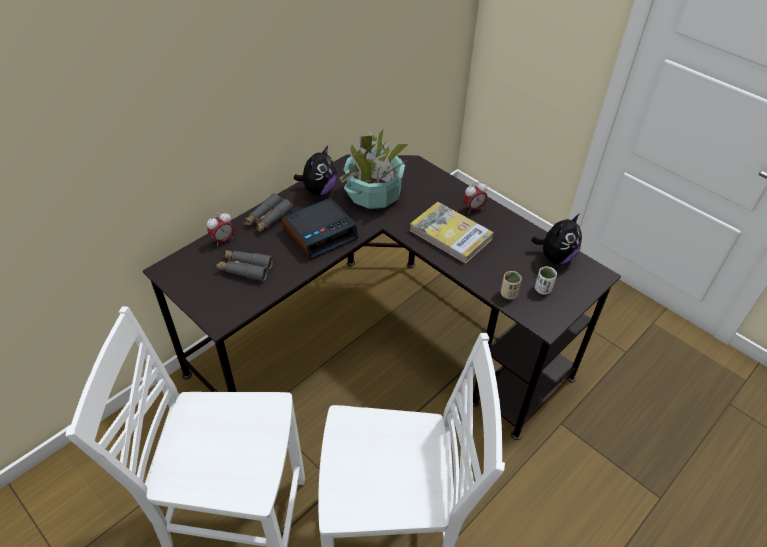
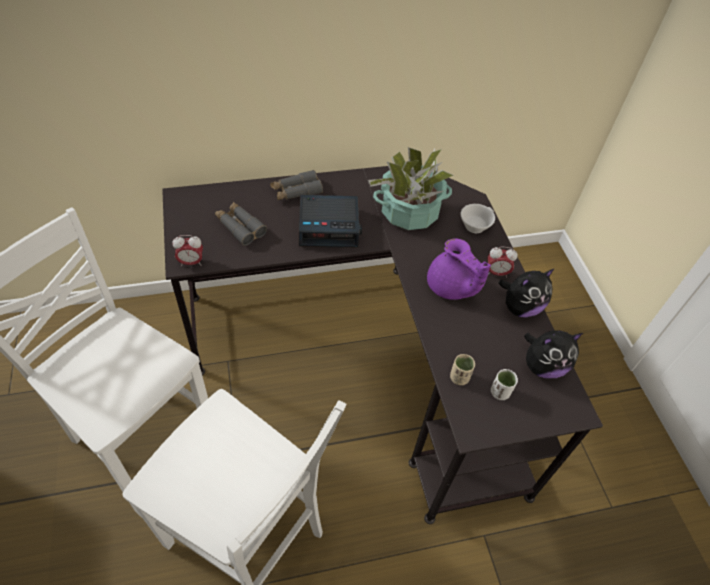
camera: 30 degrees right, 5 degrees up
alarm clock [207,212,234,246] -> alarm clock moved to [172,235,203,266]
plush toy [294,146,337,195] -> plush toy moved to [498,268,555,318]
book [409,202,493,264] -> purple teapot [427,238,491,300]
none -> white cup [461,204,495,233]

